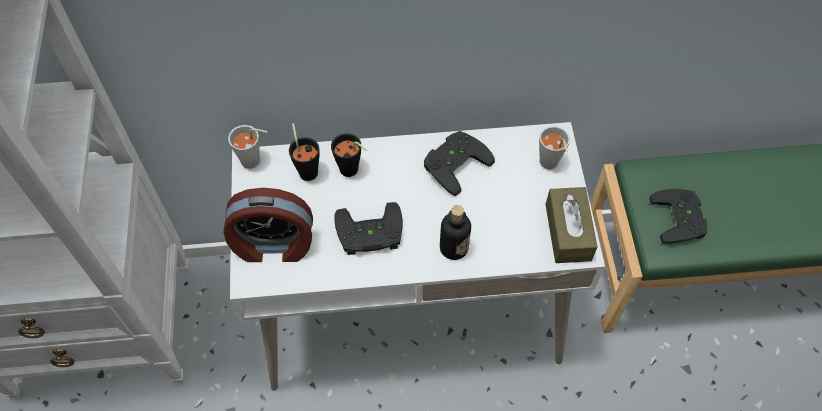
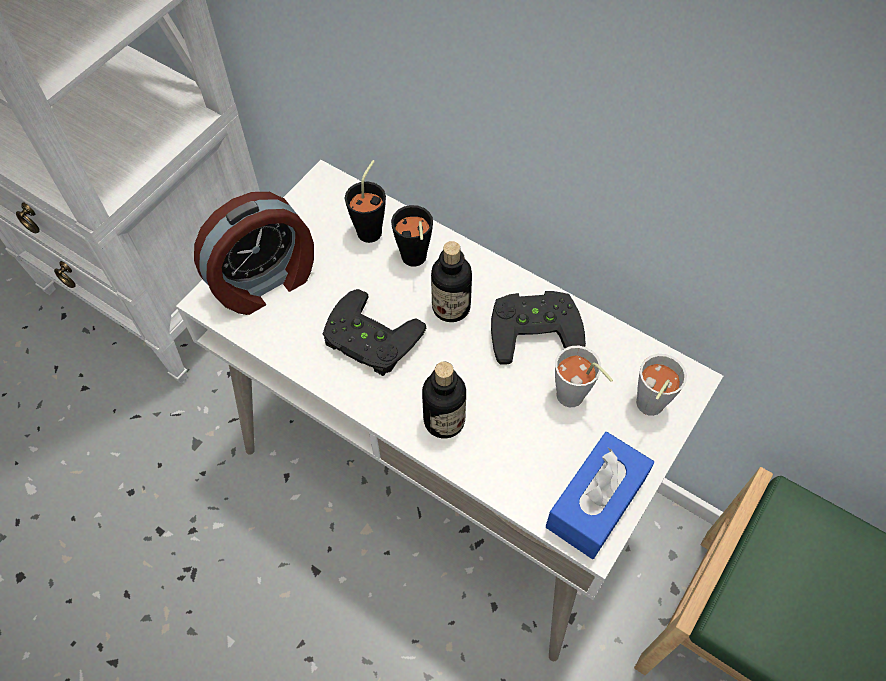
camera: 40 degrees right, 0 degrees up
alarm clock [223,188,313,262] -> alarm clock turned 75 degrees counterclockwise [194,192,314,315]
grey cup [228,125,267,169] -> grey cup moved to [555,345,613,407]
brown tissue box [546,187,597,263] -> blue tissue box [546,432,654,559]
black game controller [649,189,707,244] -> none
none -> bottle [431,241,472,322]

